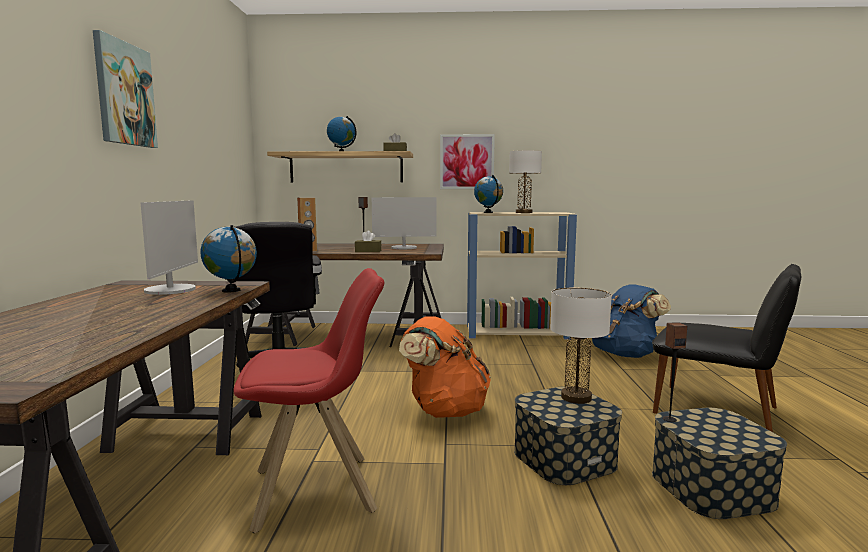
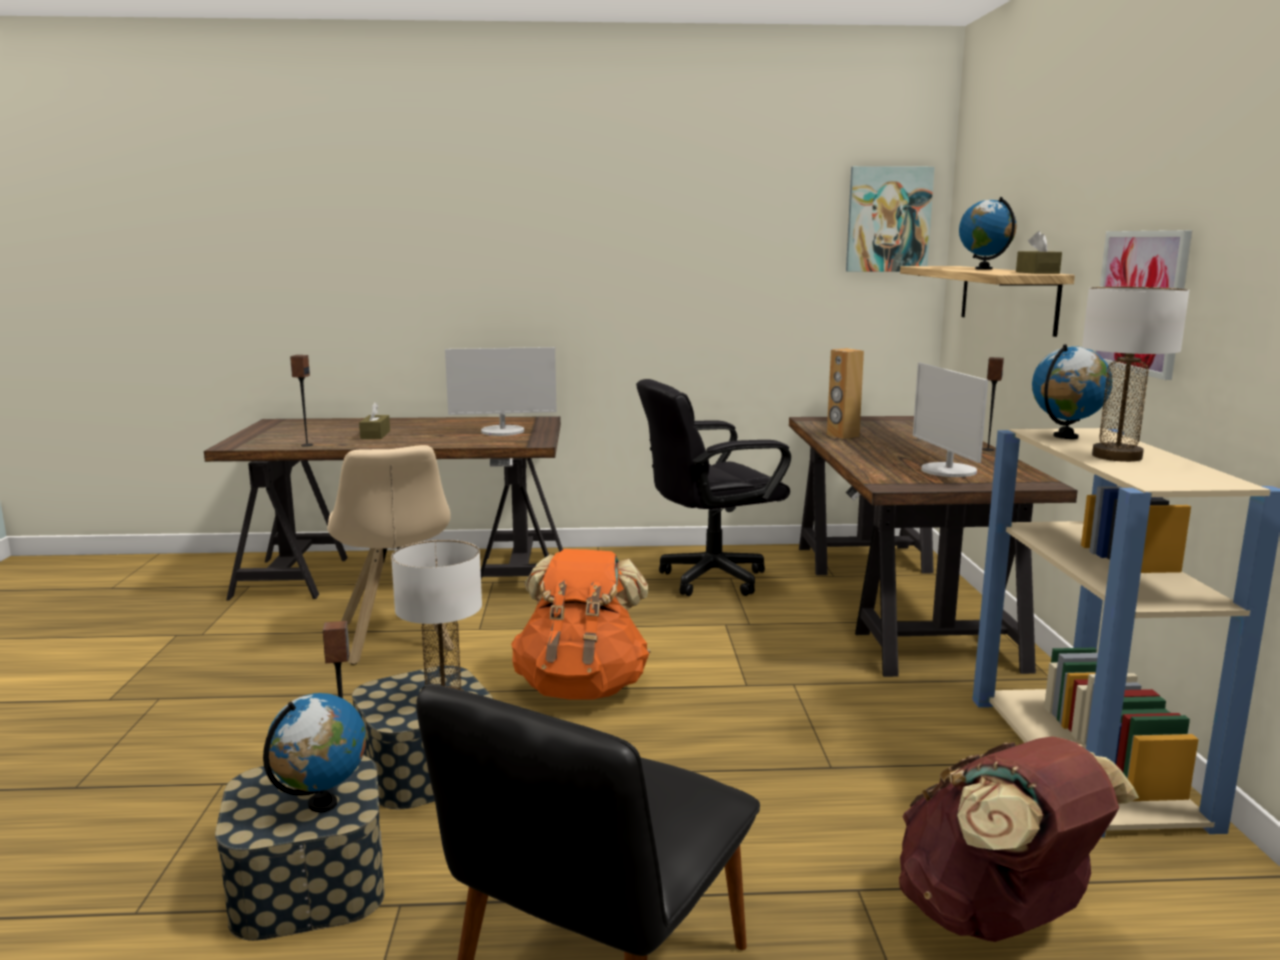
camera: 85 degrees right, 5 degrees up
picture [93,30,158,148] -> picture moved to [846,166,935,272]
globe [201,225,257,293] -> globe moved to [263,693,366,813]
red chair [234,268,384,533] -> beige chair [327,445,455,665]
brown tissue box [355,230,381,252] -> brown tissue box moved to [359,402,390,439]
blue backpack [592,285,671,358] -> brown backpack [899,736,1139,942]
none -> speaker [290,355,313,447]

